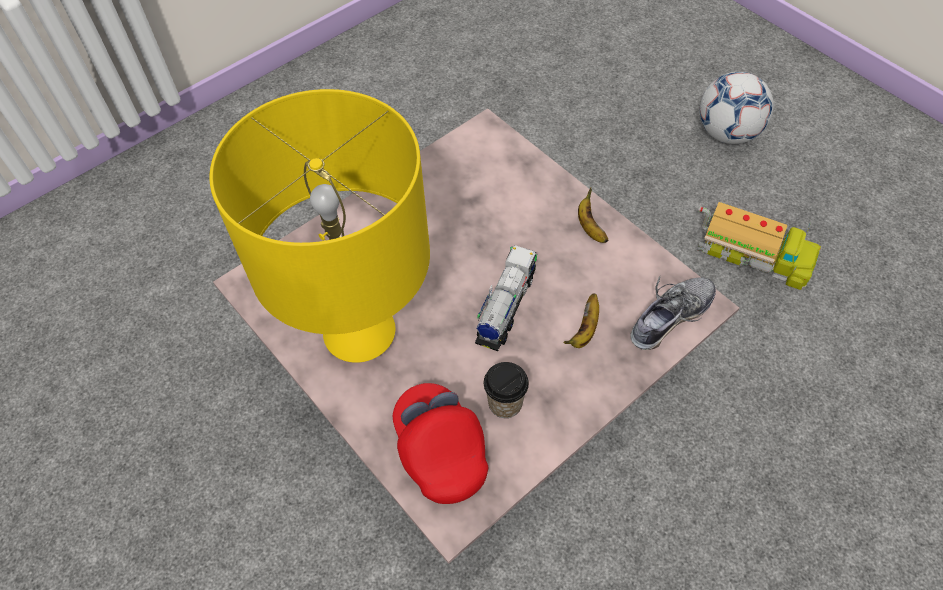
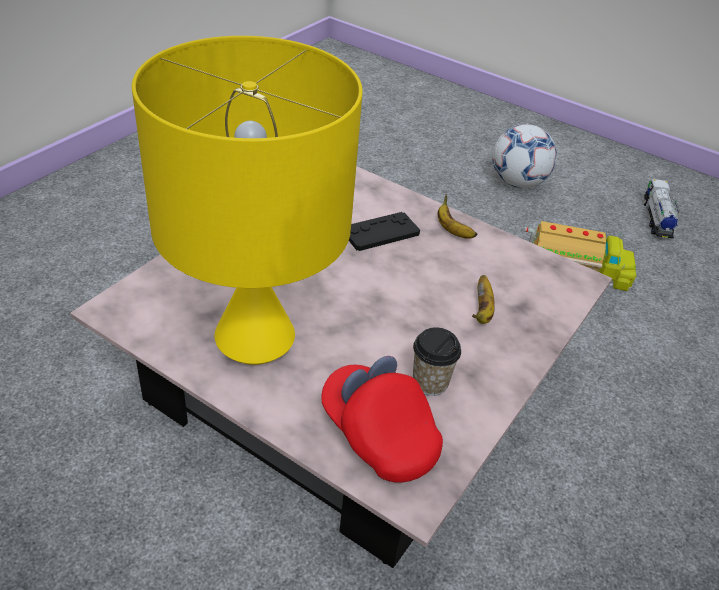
camera: 20 degrees left, 15 degrees down
toy truck [475,245,537,351] -> toy truck moved to [644,179,680,238]
shoe [630,276,716,350] -> none
none -> black game controller [349,212,420,251]

